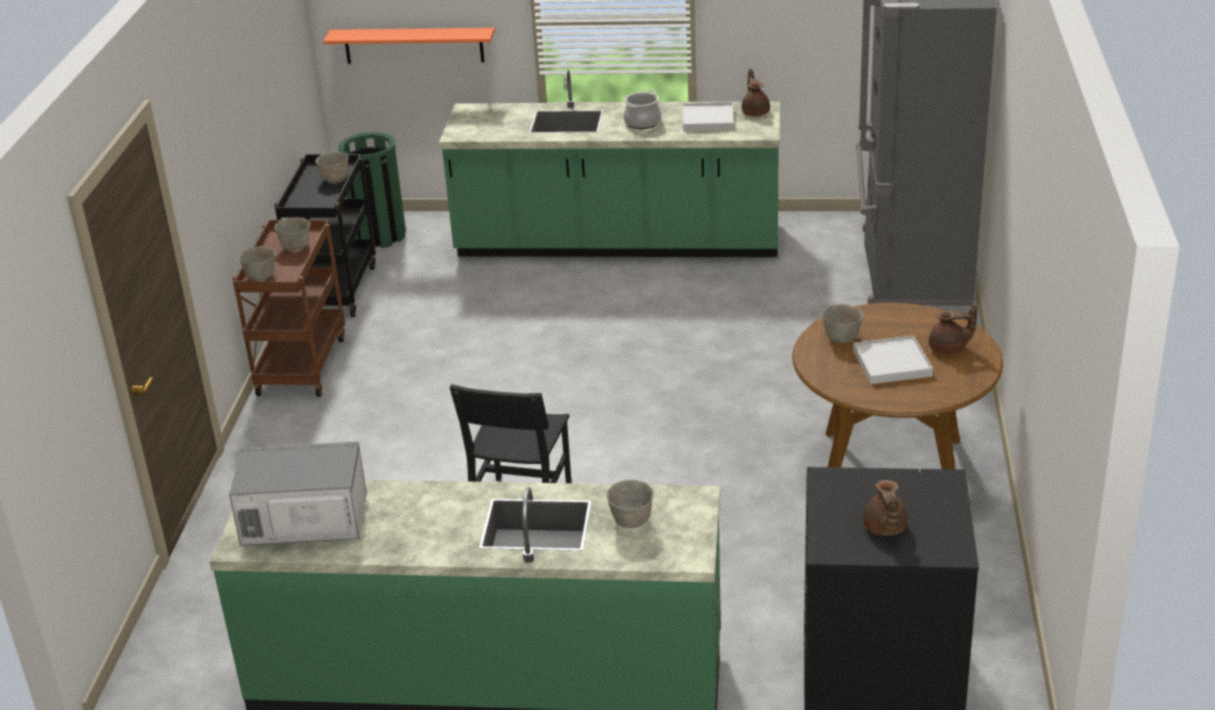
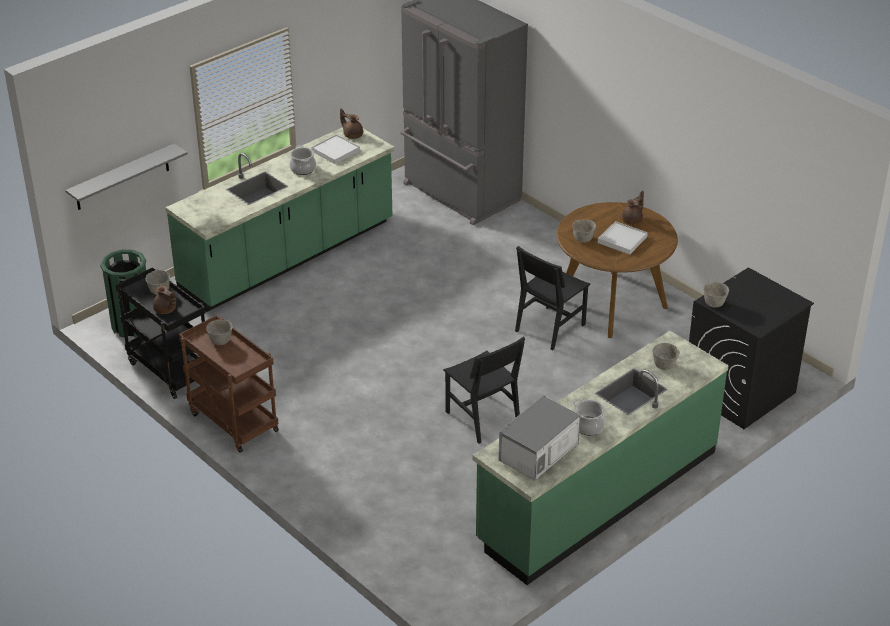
camera: 50 degrees left, 5 degrees up
grey bowl [239,246,276,281] -> grey bowl moved to [704,282,729,307]
orange shelf [323,28,495,64] -> grey shelf [65,144,188,210]
brown teapot [863,480,908,536] -> brown teapot moved to [153,286,176,314]
none -> black chair [515,246,590,350]
none -> cooking pot [573,399,606,435]

